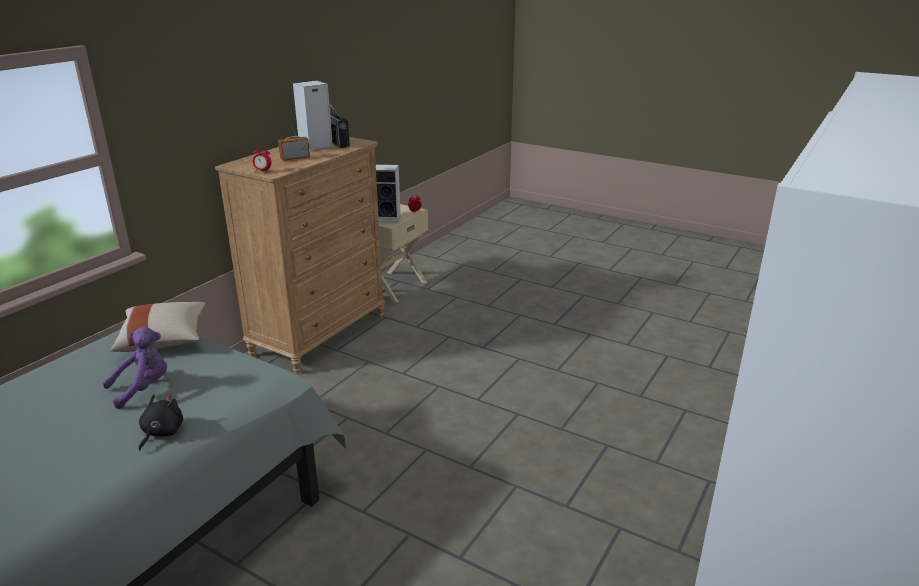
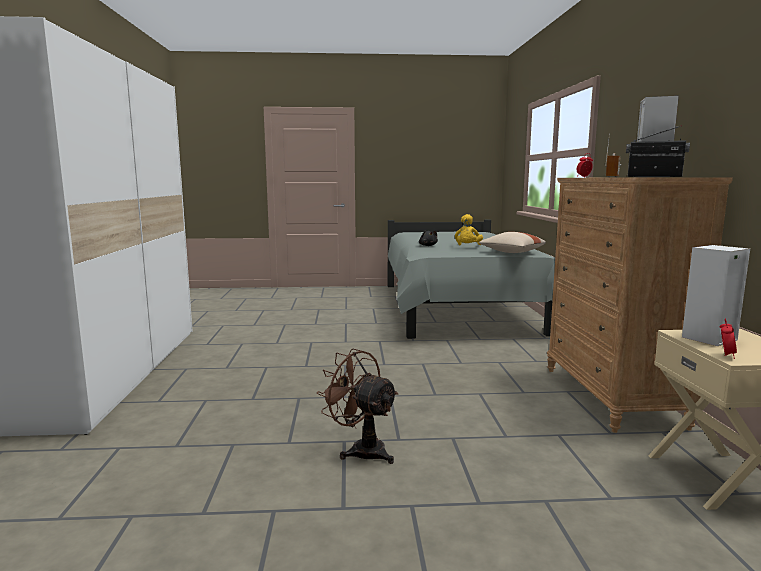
camera: 145 degrees right, 15 degrees down
purple plush toy [103,327,167,409] -> yellow plush toy [455,214,483,245]
none -> brown fan [317,348,398,464]

